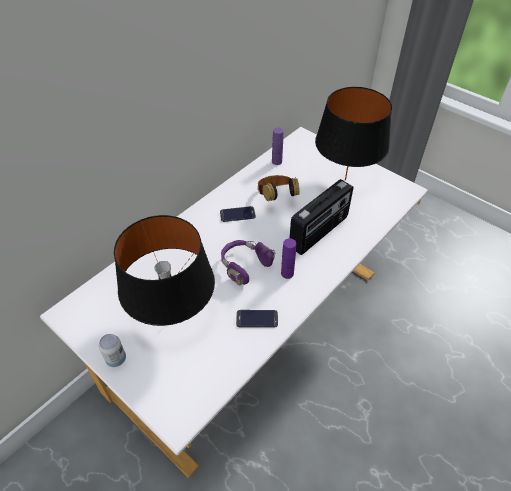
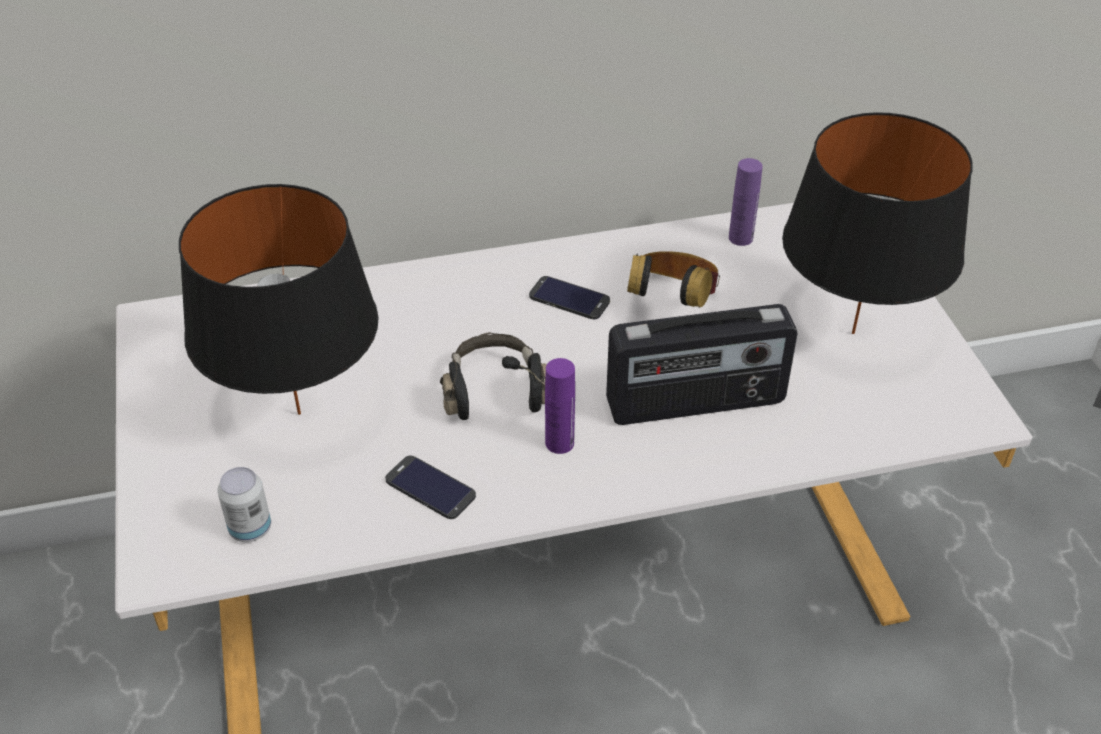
camera: 35 degrees right, 5 degrees down
can [99,334,126,367] -> can moved to [217,467,271,542]
purple headphones [221,240,276,286] -> black headphones [440,332,547,420]

